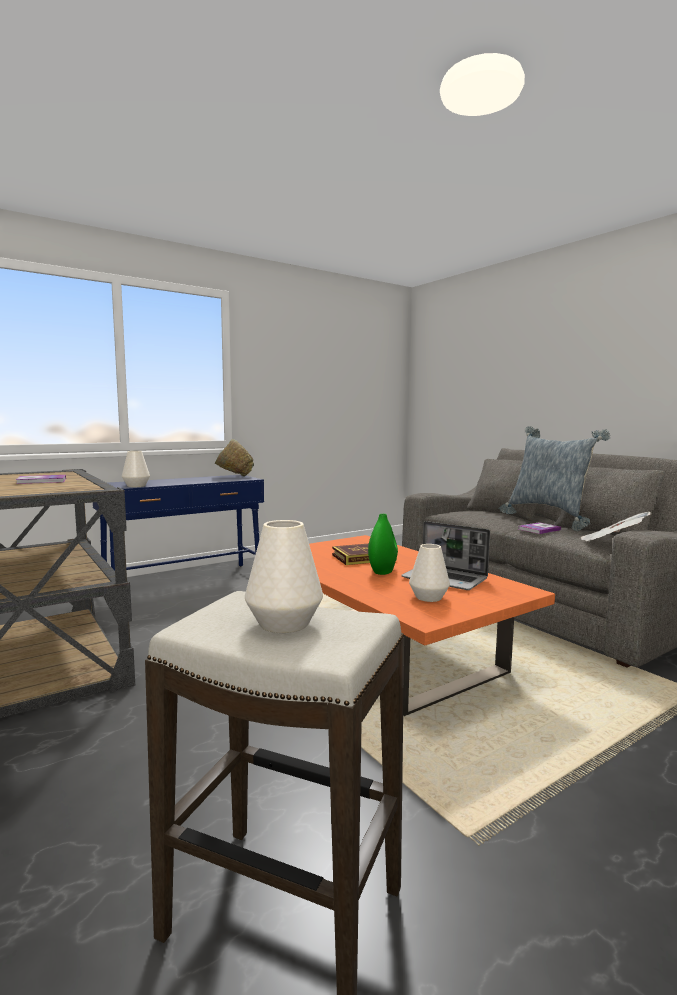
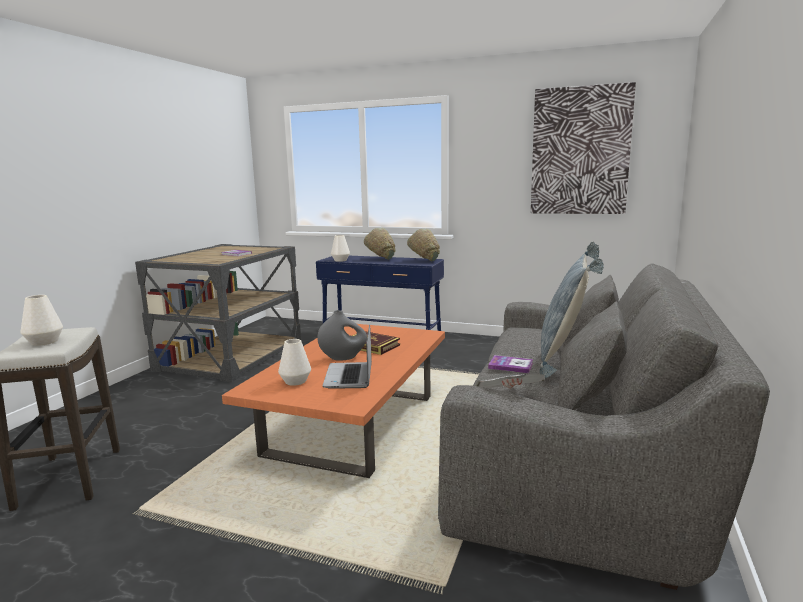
camera: 55 degrees right, 5 degrees up
green vase [368,514,398,575] -> grey vase [317,310,367,361]
none -> green bowl [364,228,396,260]
none -> picture [531,82,636,214]

